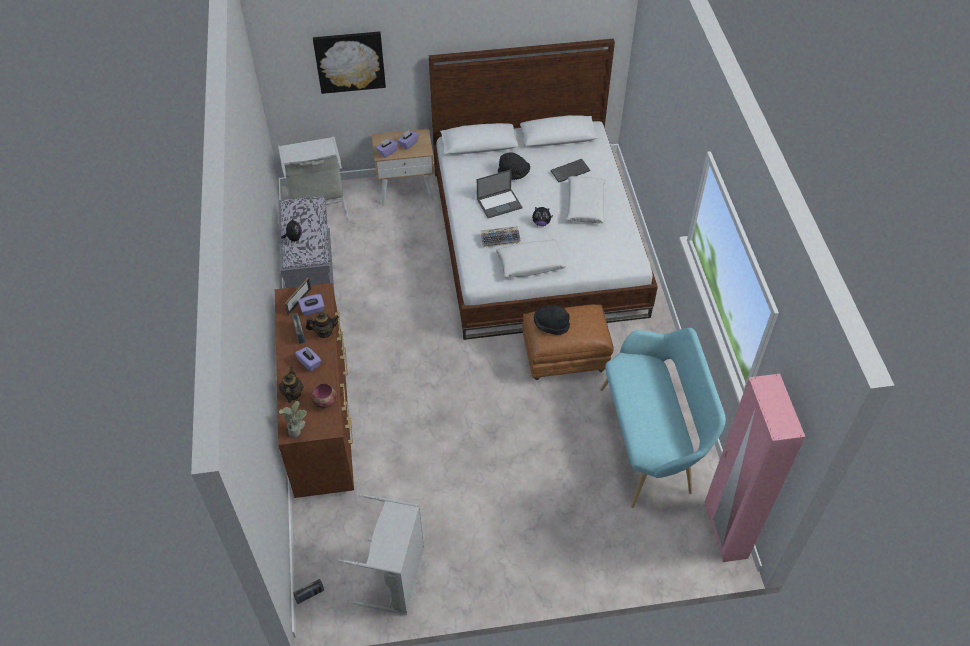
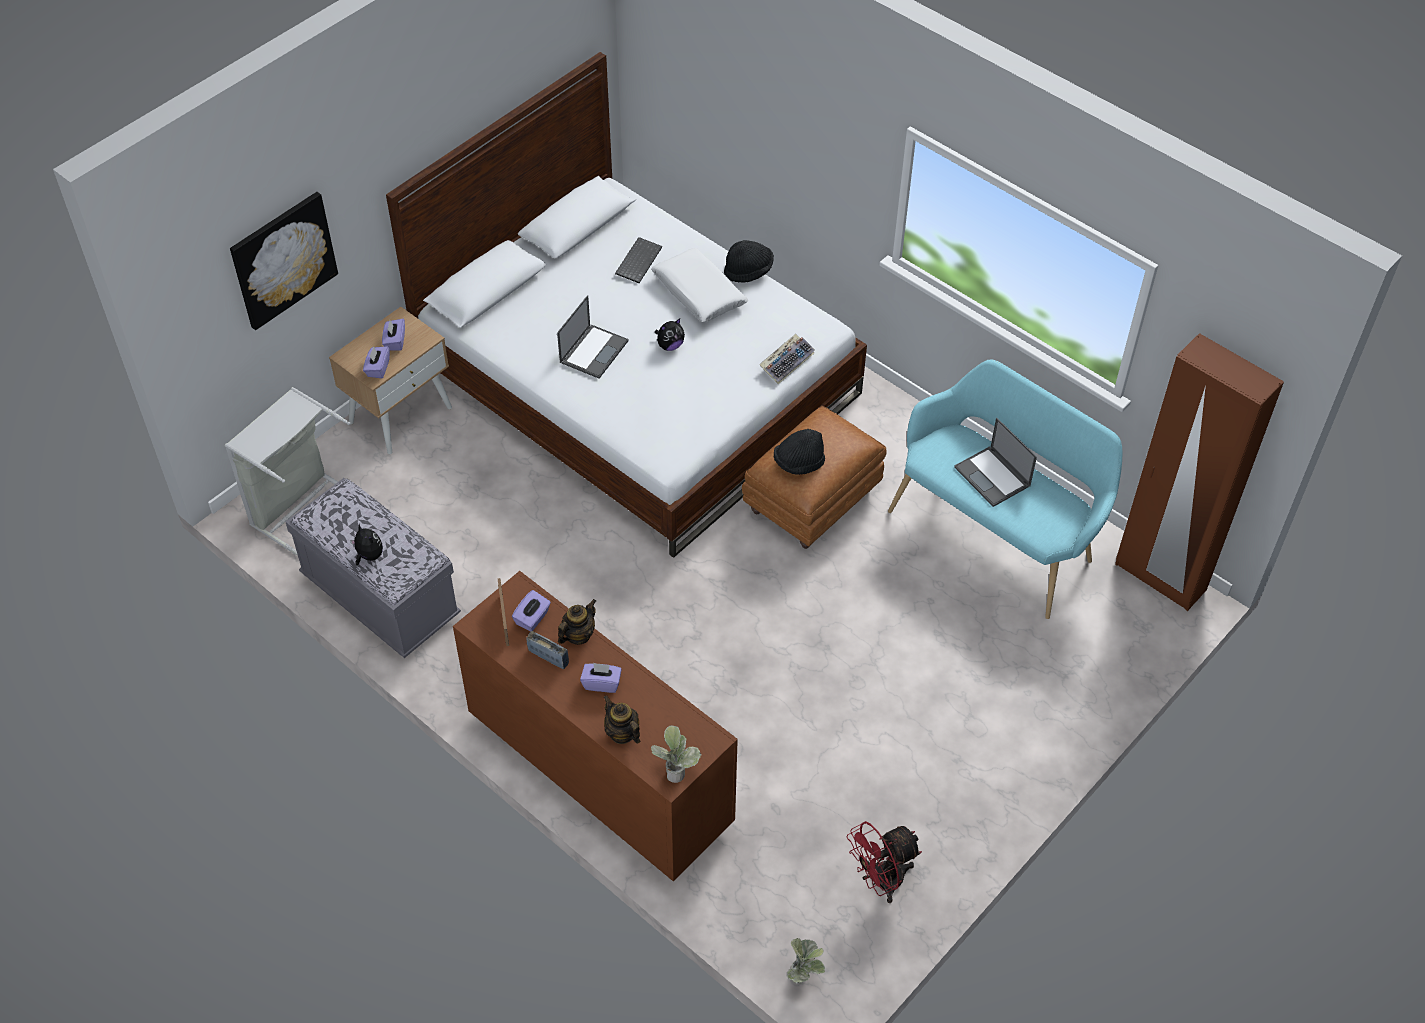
camera: 40 degrees left, 0 degrees up
radio [293,579,324,604] -> potted plant [787,938,825,984]
bowl [311,383,337,408] -> none
grey laundry basket [338,494,424,615] -> red fan [846,821,922,903]
keyboard [481,226,521,248] -> keyboard moved to [759,334,815,384]
white pillow [496,240,567,278] -> none
black hat [498,152,530,180] -> black hat moved to [724,240,774,283]
pink wardrobe [705,374,805,562] -> brown wardrobe [1115,333,1284,611]
none -> laptop [954,418,1037,507]

